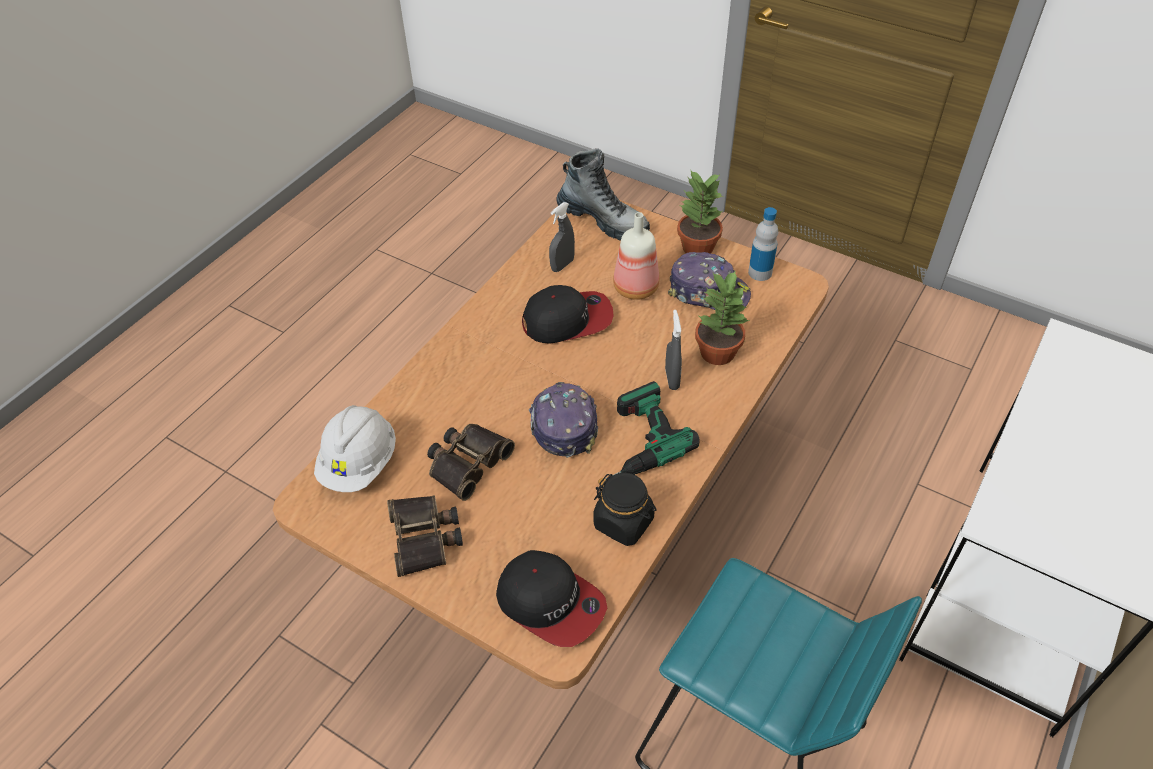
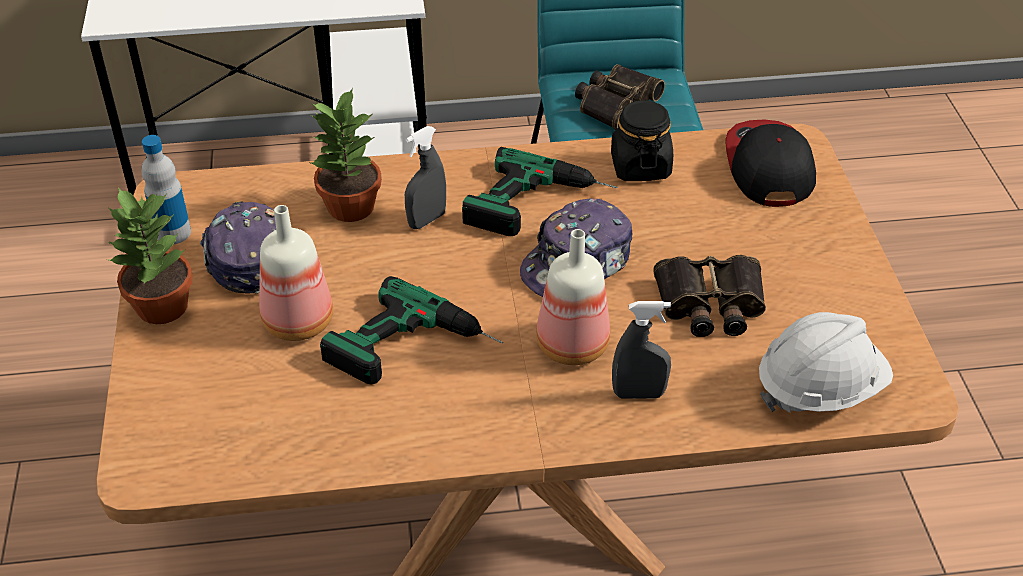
camera: 130 degrees left, 5 degrees down
binoculars [387,495,463,577] -> binoculars moved to [575,64,665,130]
cap [522,285,614,344] -> power drill [320,276,503,385]
grey spray bottle [549,202,575,272] -> grey spray bottle moved to [612,301,671,399]
boot [557,148,650,241] -> none
none -> bottle [536,229,610,365]

